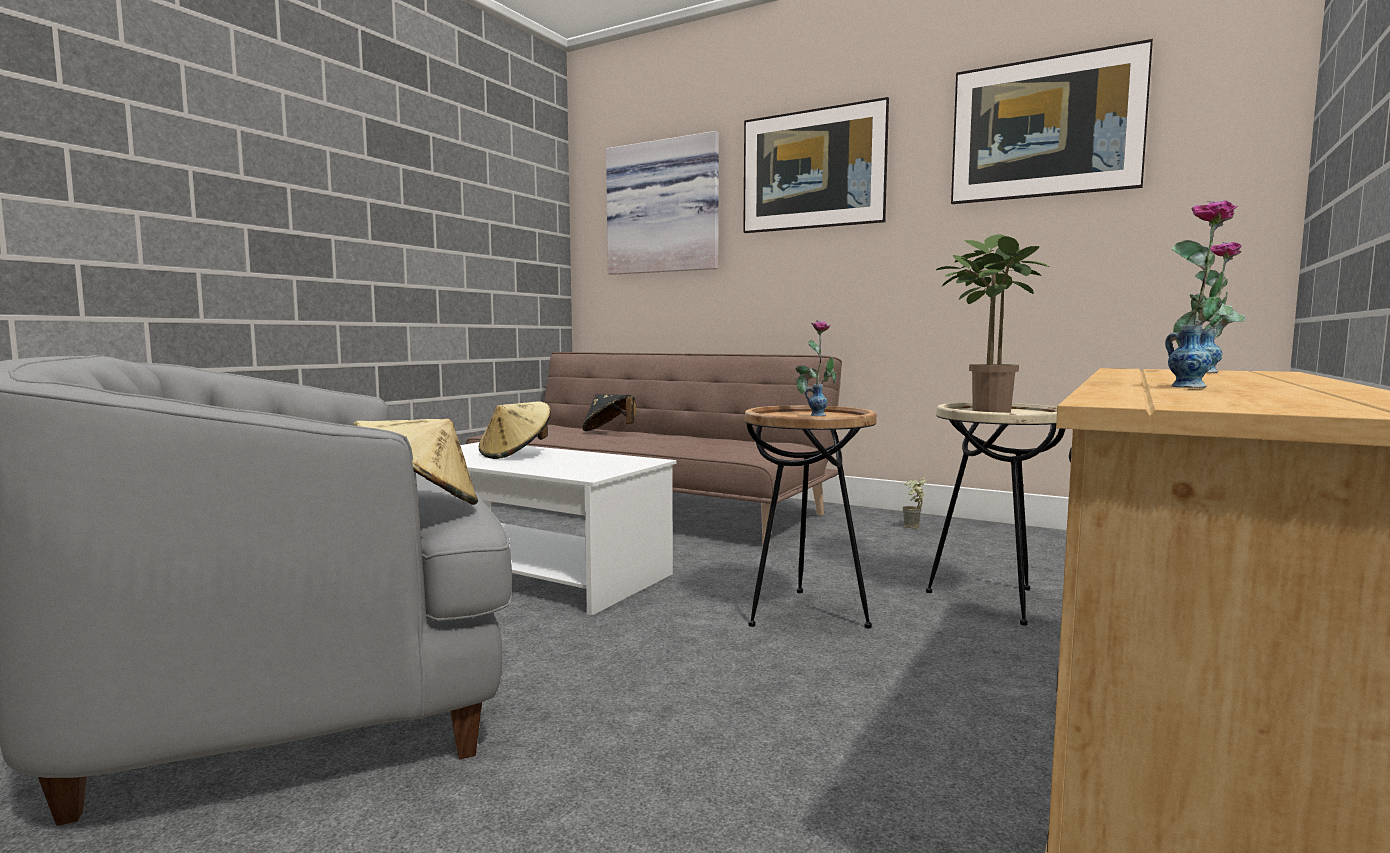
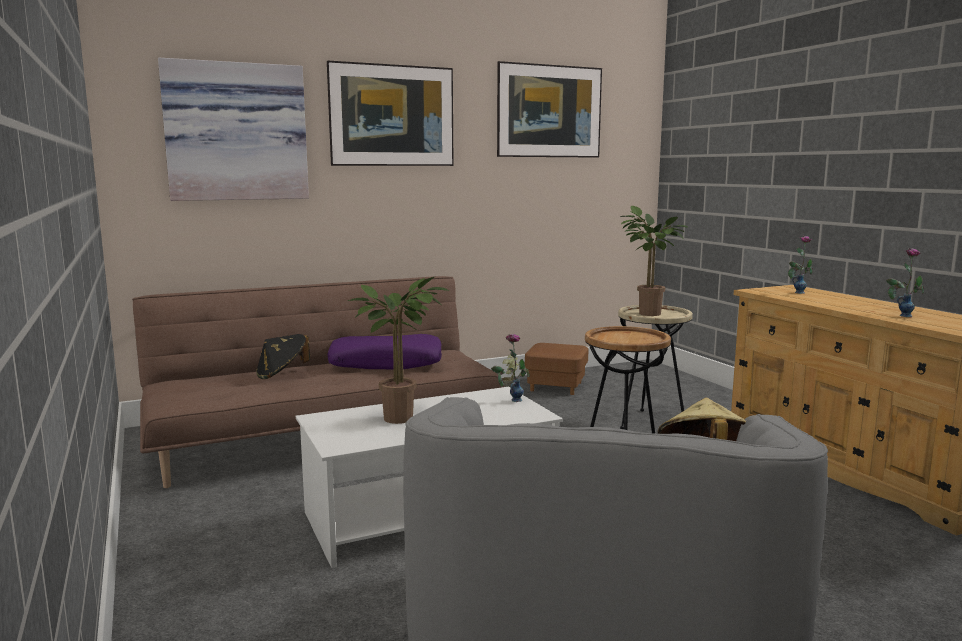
camera: 55 degrees left, 5 degrees up
beige hat [479,401,551,459] -> potted plant [348,276,449,424]
vase [795,320,837,416] -> vase moved to [491,334,530,402]
none -> purple pillow [327,334,442,369]
none -> brown ottoman [525,343,589,395]

